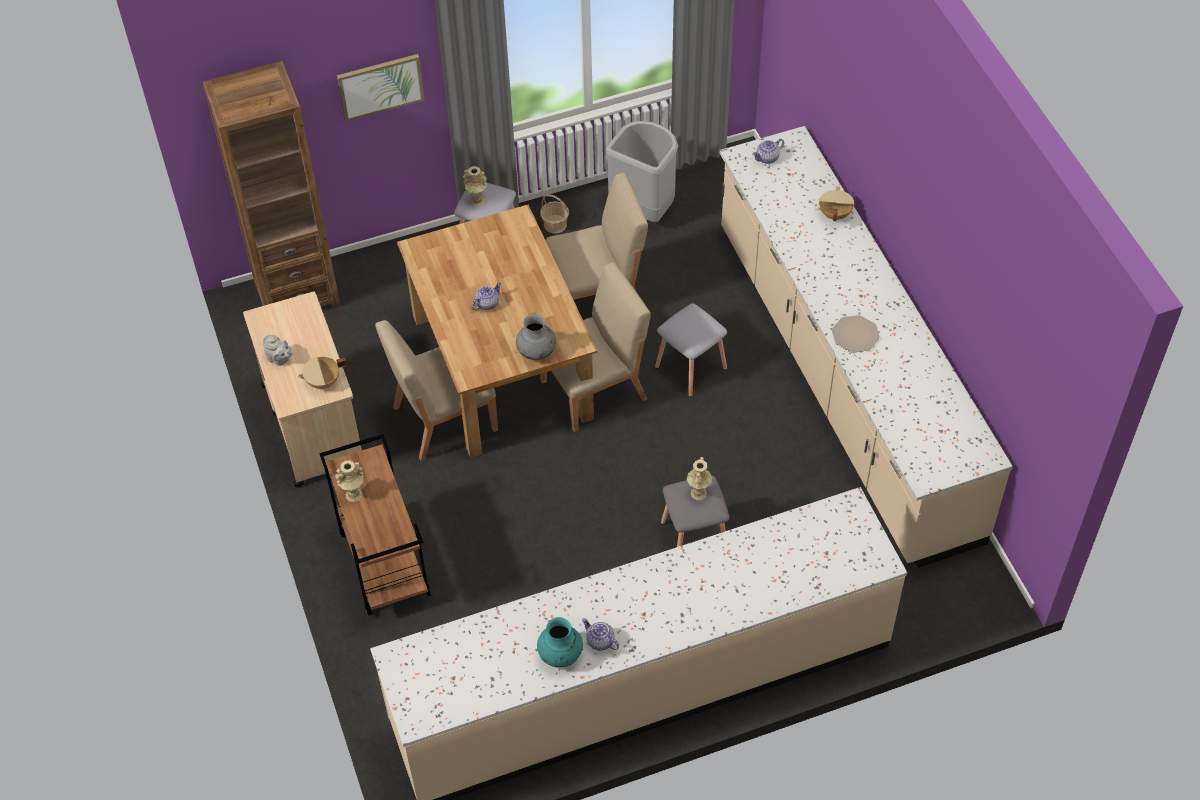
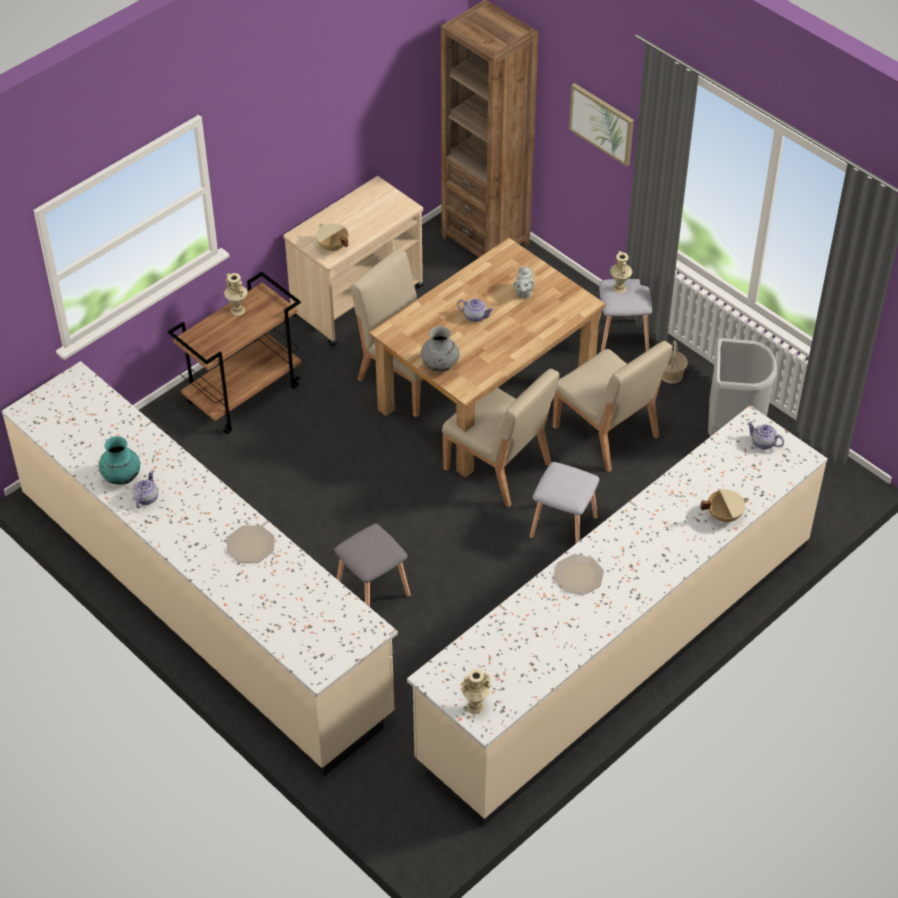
camera: 65 degrees right, 5 degrees down
grey teapot [263,335,292,366] -> grey teapot moved to [513,265,534,299]
beige vase [687,457,713,501] -> beige vase moved to [461,669,491,714]
none -> plate [227,525,275,563]

